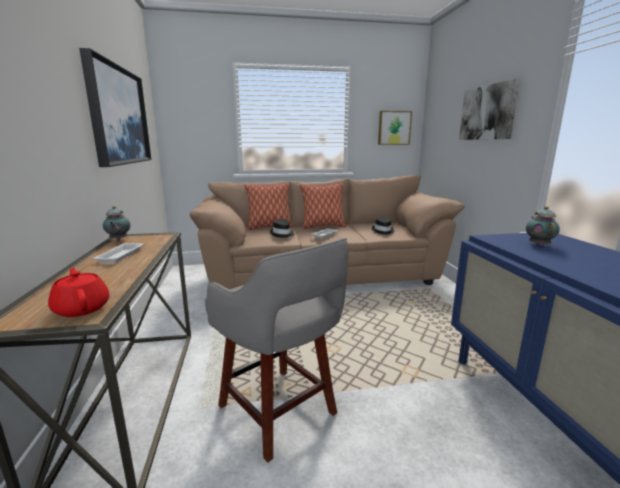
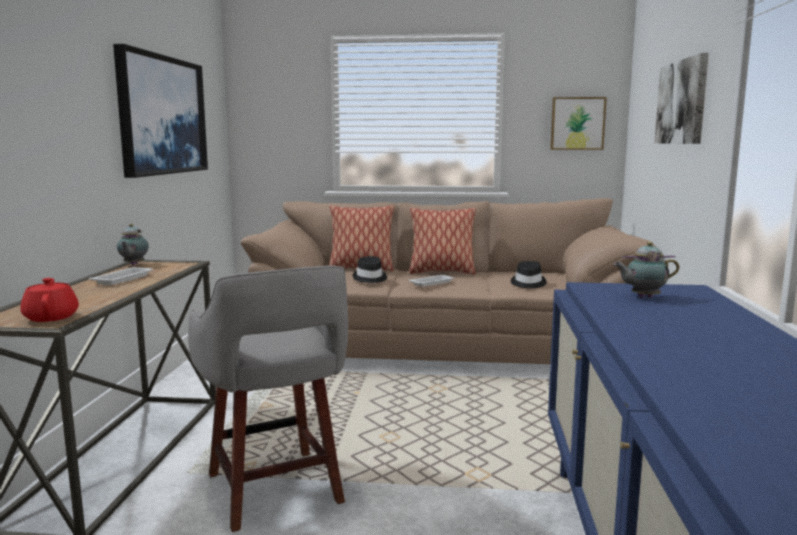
camera: 15 degrees right, 5 degrees down
teapot [526,206,560,246] -> teapot turned 120 degrees counterclockwise [614,242,679,298]

